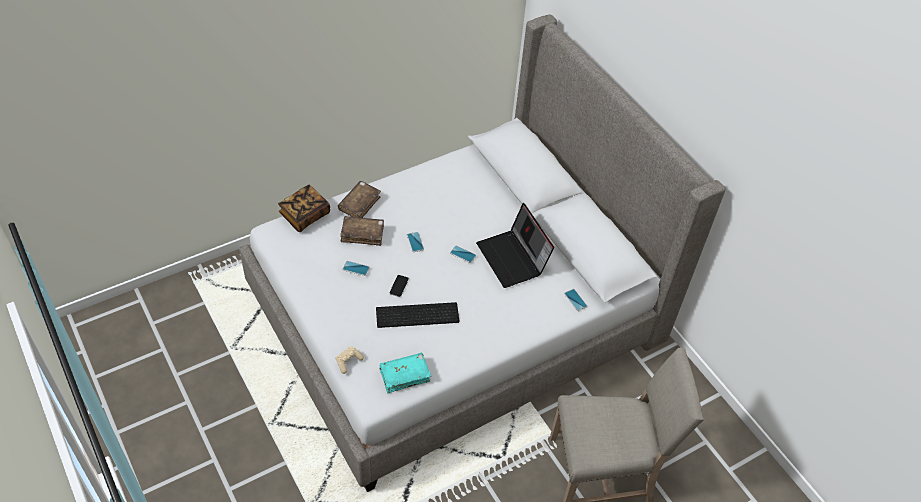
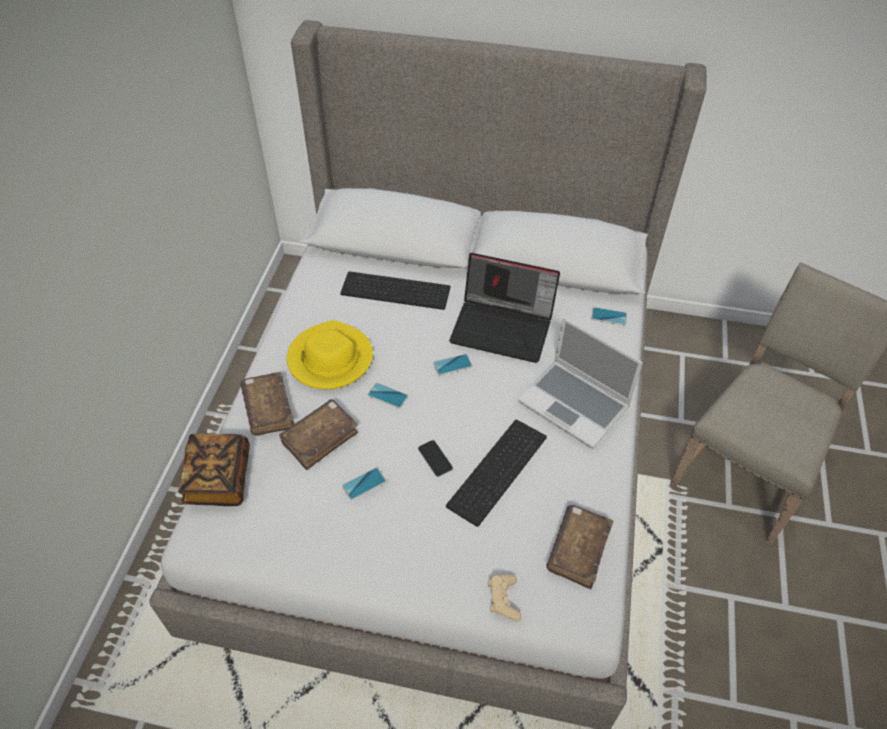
camera: 45 degrees left, 0 degrees up
turquoise book [380,353,431,393] -> brown book [546,505,613,589]
none -> yellow hat [287,320,373,389]
none -> keyboard [340,271,451,310]
none -> laptop [518,318,643,449]

